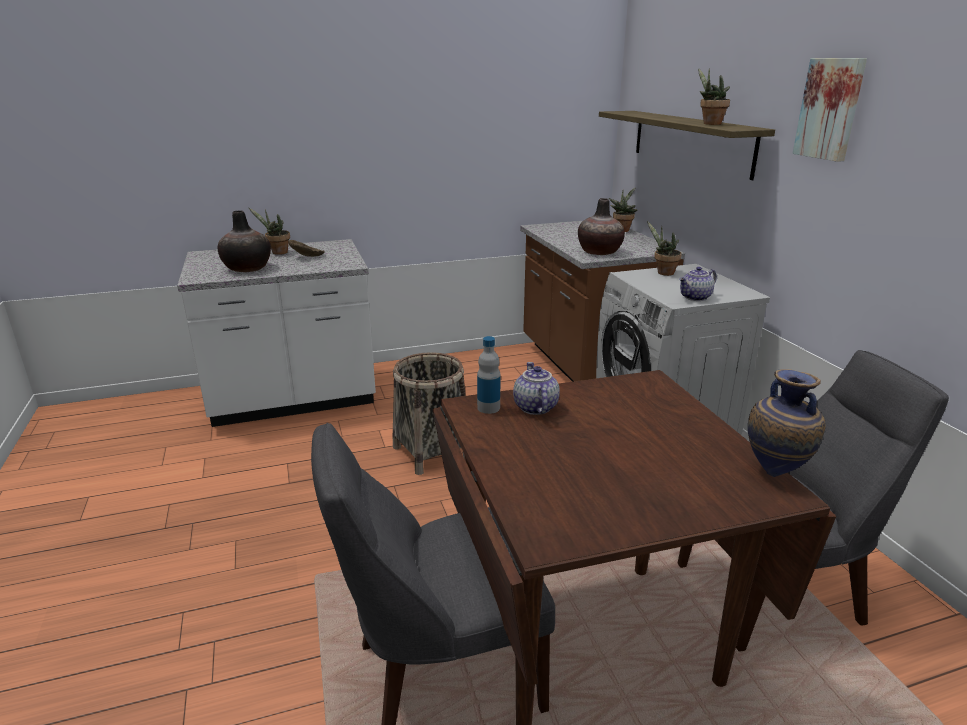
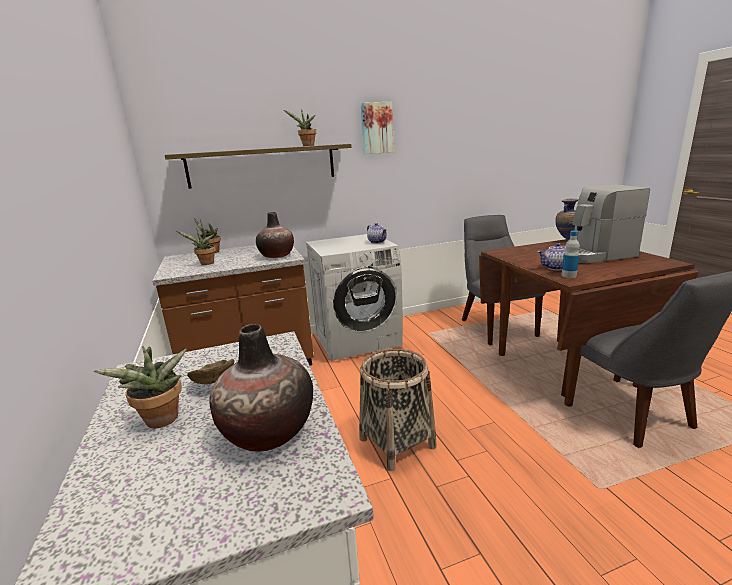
camera: 90 degrees left, 5 degrees down
potted plant [647,221,682,276] -> potted plant moved to [176,228,216,265]
none -> coffee machine [560,185,650,263]

